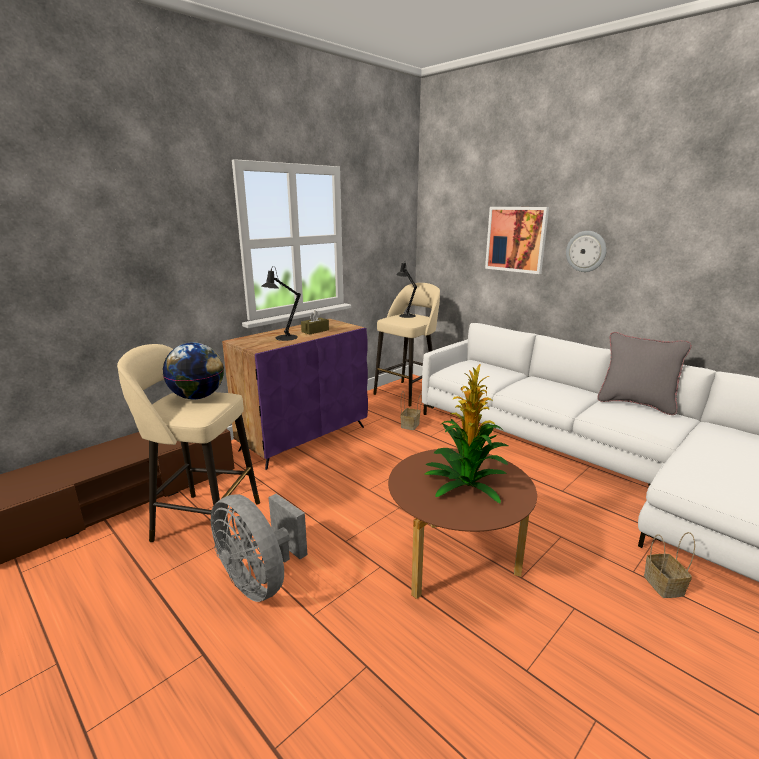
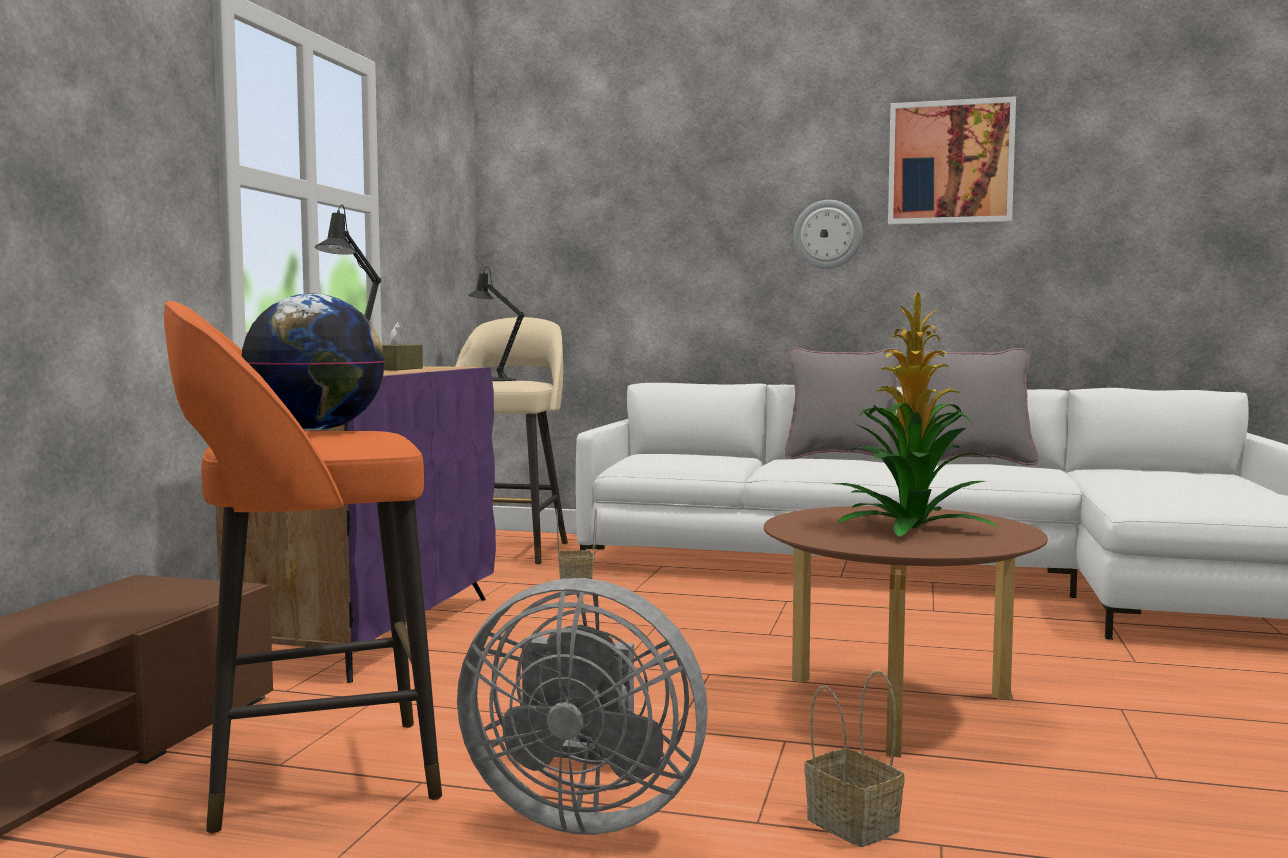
camera: 30 degrees left, 15 degrees down
beige stool [117,344,260,542] -> orange stool [164,301,442,834]
picture [485,207,549,274] -> picture moved to [888,96,1016,225]
basket [644,532,695,598] -> basket moved to [804,671,905,847]
none -> grey pillow [785,347,902,459]

